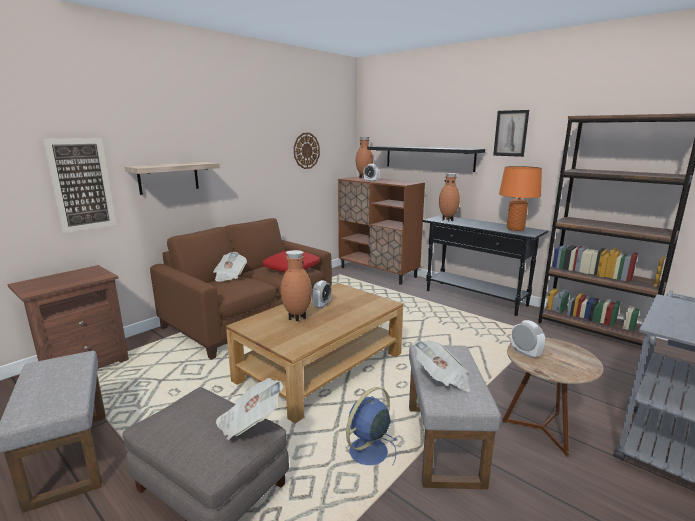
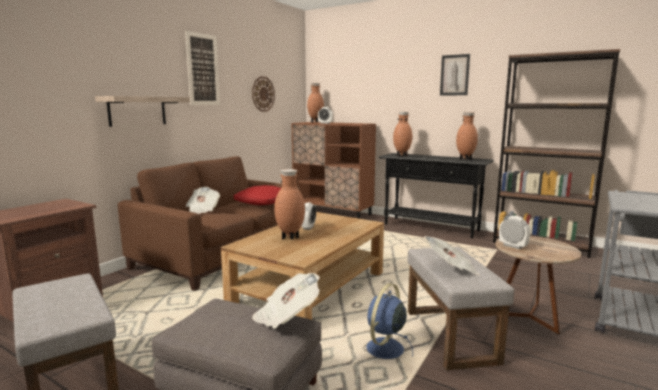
camera: 10 degrees left, 5 degrees down
picture [43,138,116,233] -> picture moved to [185,31,220,105]
black shelf [367,146,485,172] -> none
orange table lamp [499,166,542,231] -> brown vase [456,112,478,160]

